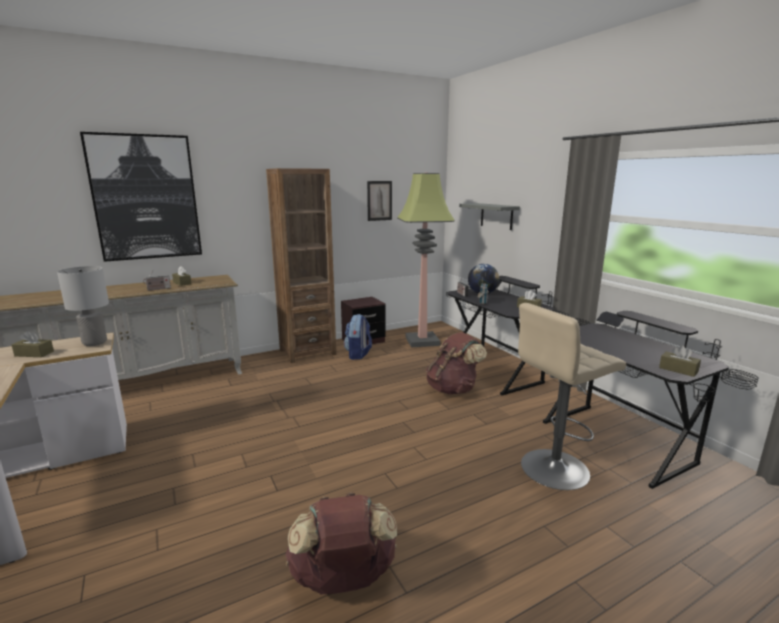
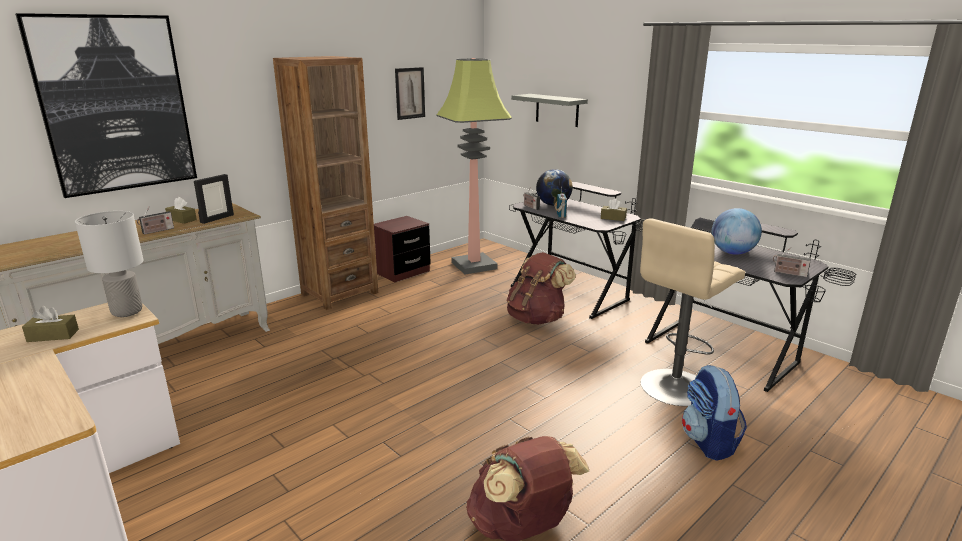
camera: 15 degrees left, 5 degrees up
backpack [344,314,372,360] -> backpack moved to [682,365,747,461]
brown tissue box [659,346,701,377] -> radio [773,247,811,277]
none -> picture frame [194,174,234,224]
none -> globe [712,208,762,255]

